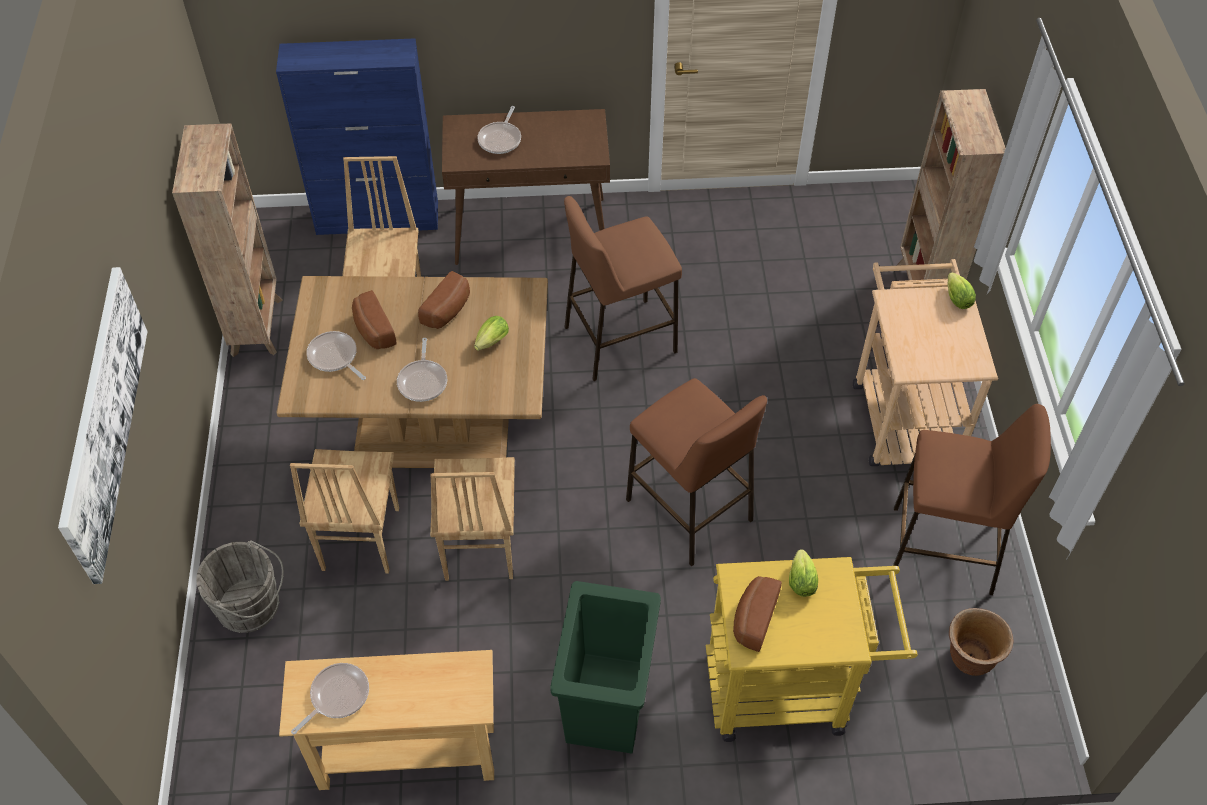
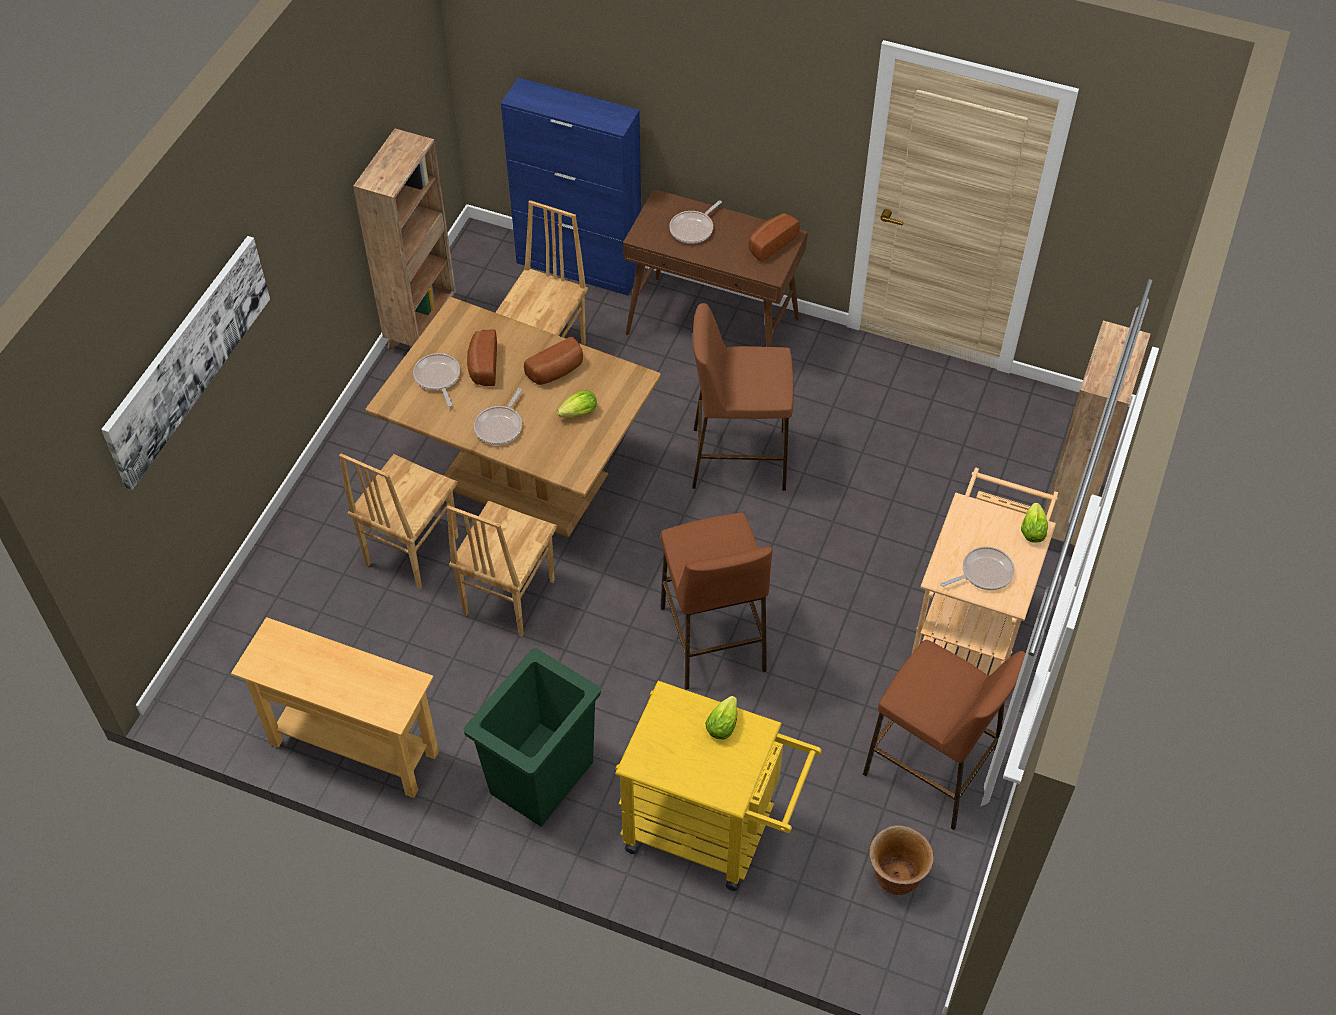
camera: 25 degrees right, 0 degrees up
grey bucket [196,540,284,633] -> none
frying pan [291,663,369,734] -> frying pan moved to [940,546,1014,590]
bread [733,576,782,652] -> bread moved to [749,213,800,262]

